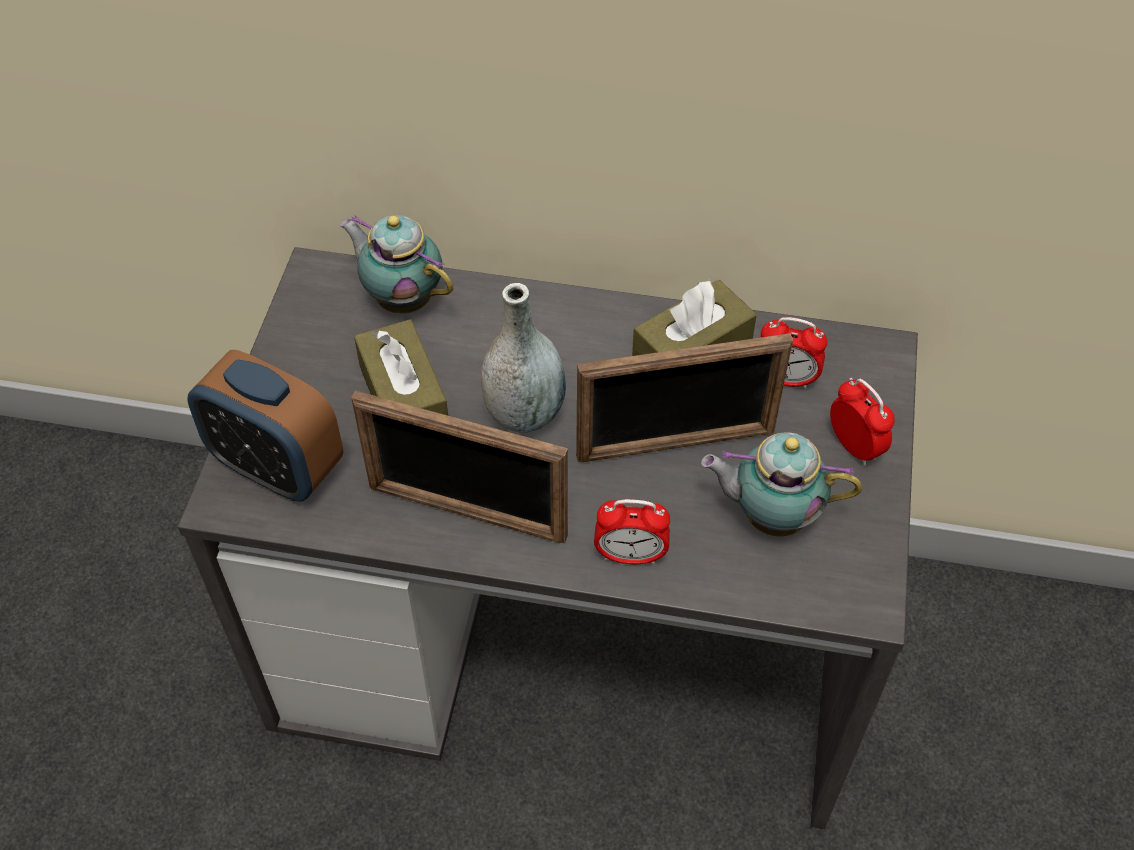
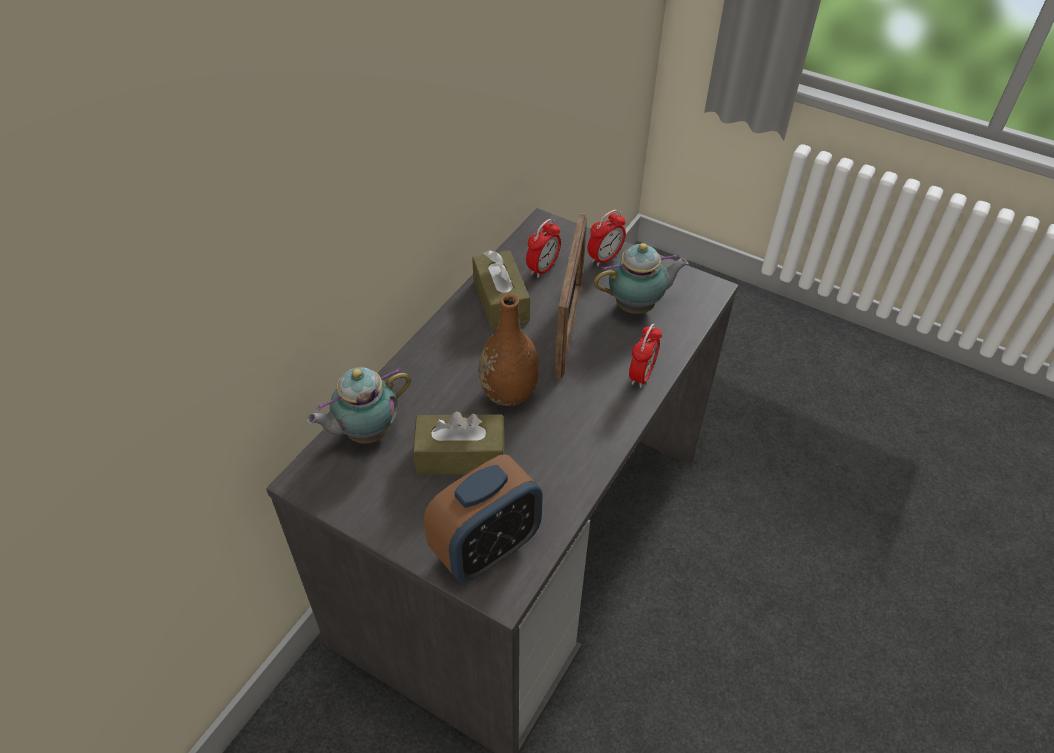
camera: 70 degrees left, 5 degrees down
picture frame [351,391,568,543] -> none
grey vase [481,283,566,433] -> brown vase [478,294,539,406]
teapot [701,432,862,536] -> teapot turned 135 degrees counterclockwise [594,243,689,314]
alarm clock [830,378,895,466] -> alarm clock turned 150 degrees clockwise [587,209,626,267]

